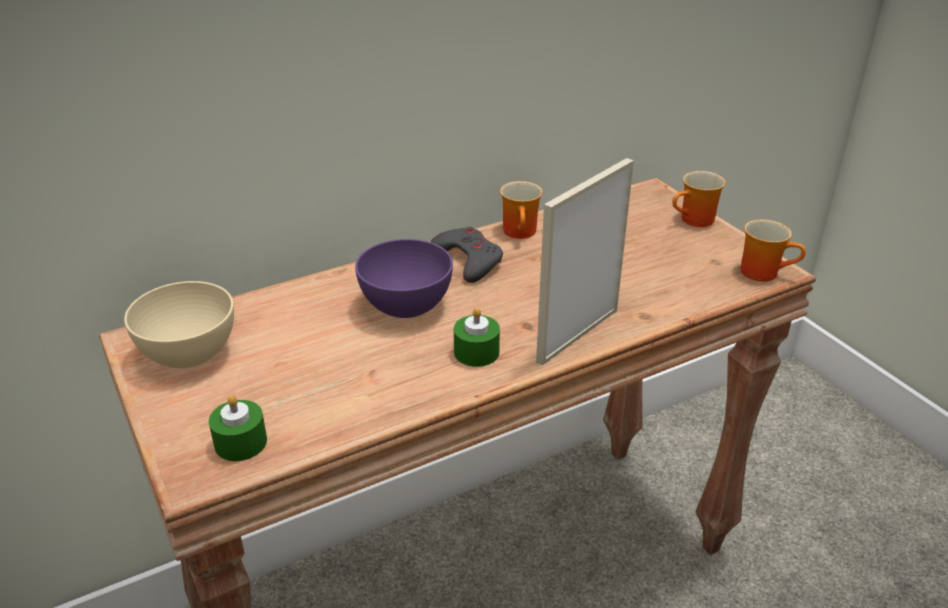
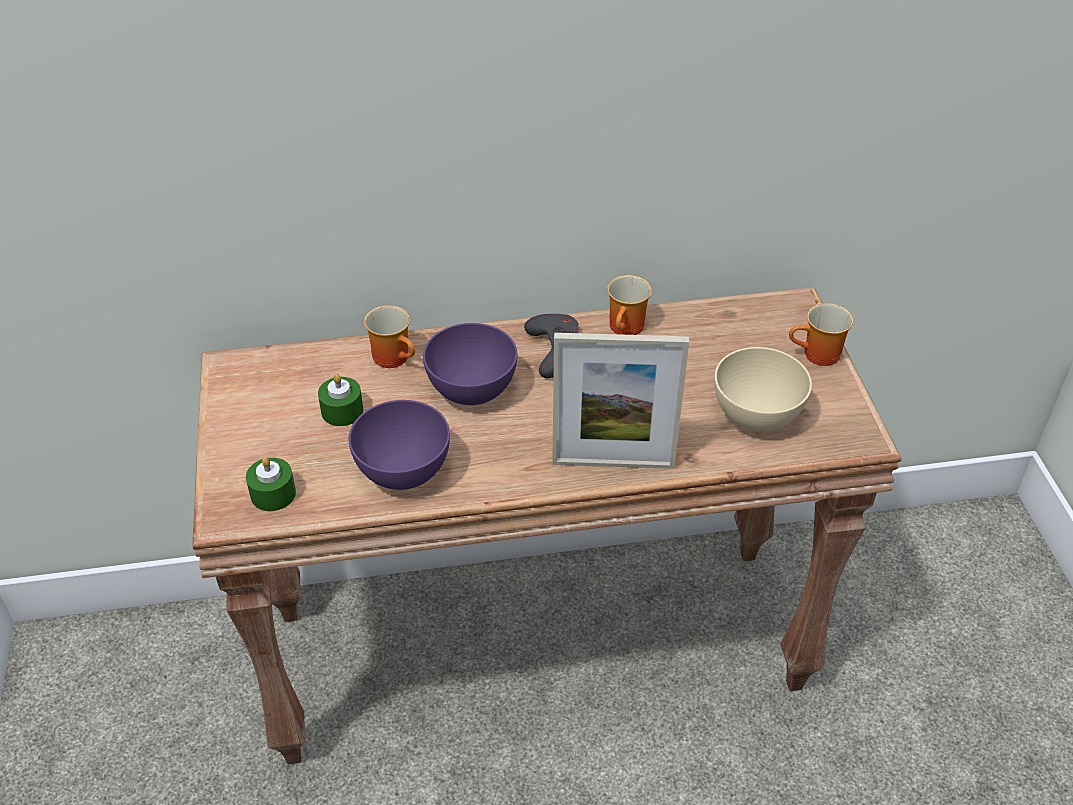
camera: 20 degrees right, 10 degrees up
beige bowl [124,281,234,368] -> beige bowl moved to [714,347,812,432]
green candle [454,307,500,367] -> green candle moved to [318,374,363,426]
picture frame [536,158,634,366] -> picture frame turned 150 degrees counterclockwise [552,333,689,469]
mug [740,219,806,282] -> mug moved to [364,305,415,368]
none -> purple bowl [349,400,450,490]

